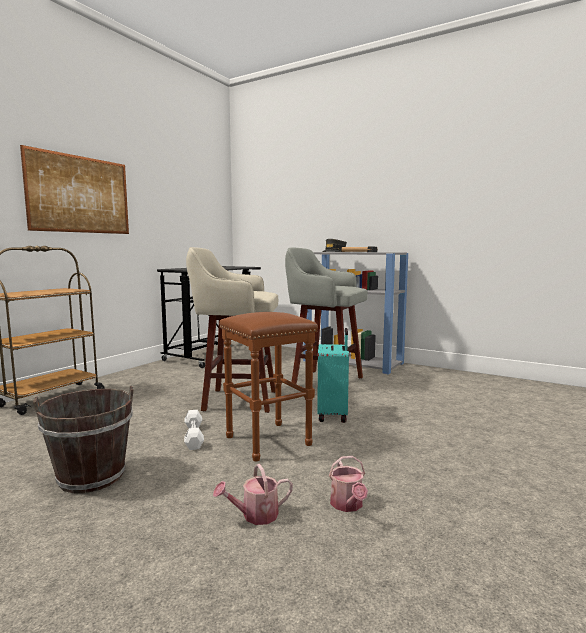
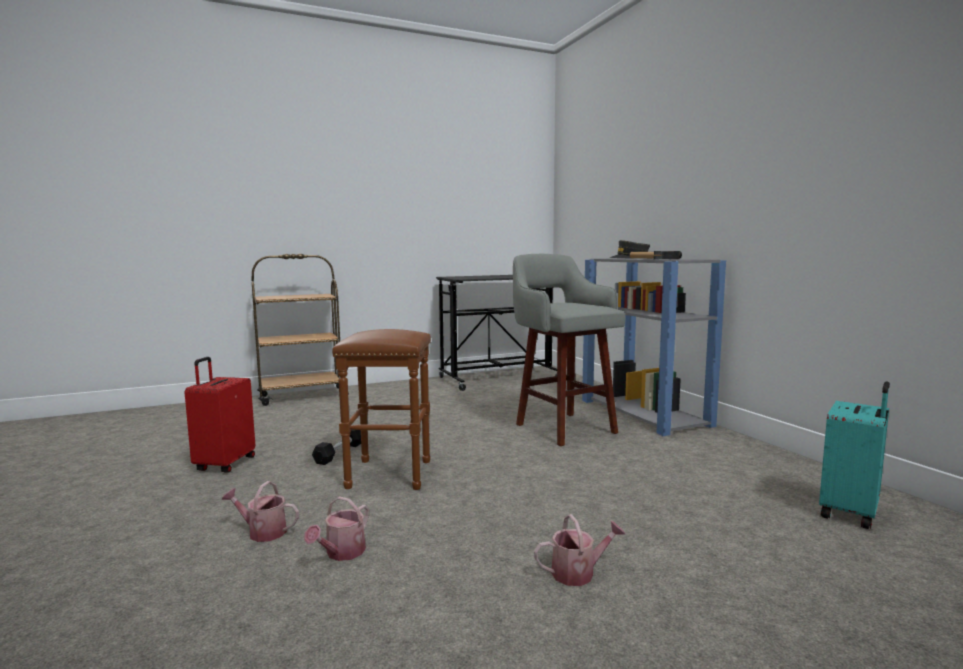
camera: 35 degrees right, 0 degrees up
picture [20,145,129,234] -> none
brown bucket [33,385,134,493] -> red suitcase [184,357,255,473]
white dumbbell [184,410,204,450] -> black dumbbell [312,429,361,465]
beige stool [186,247,278,413] -> none
turquoise suitcase [317,328,349,423] -> turquoise suitcase moved to [819,381,890,529]
none -> watering can [534,514,625,586]

